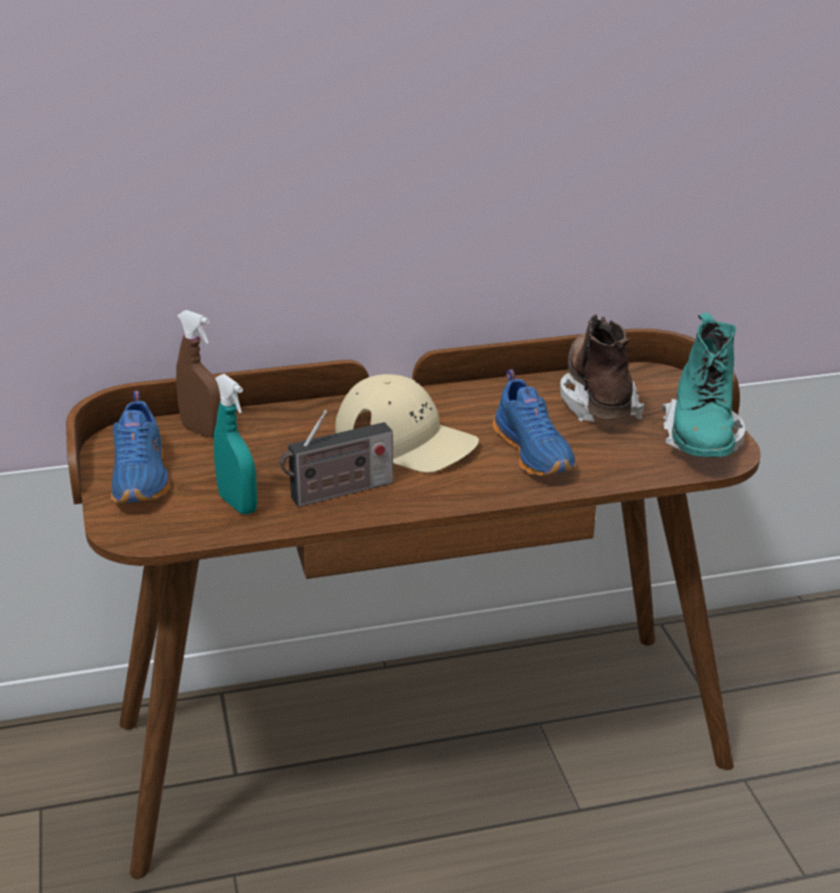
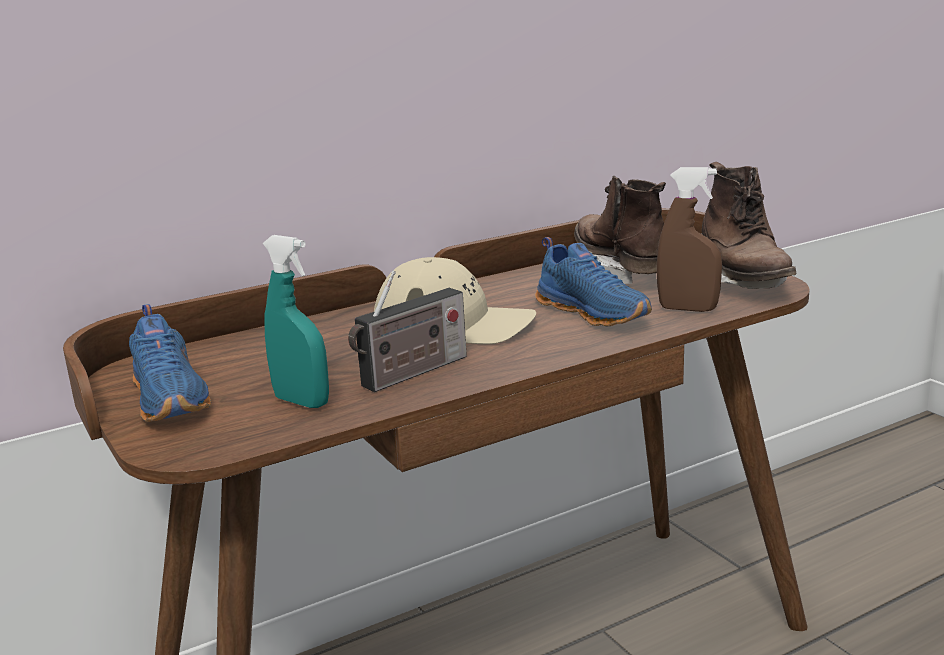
camera: 15 degrees left, 10 degrees down
brown spray bottle [176,310,221,438] -> brown spray bottle moved to [657,167,722,312]
turquoise boot [662,313,745,458] -> brown boot [702,162,796,289]

